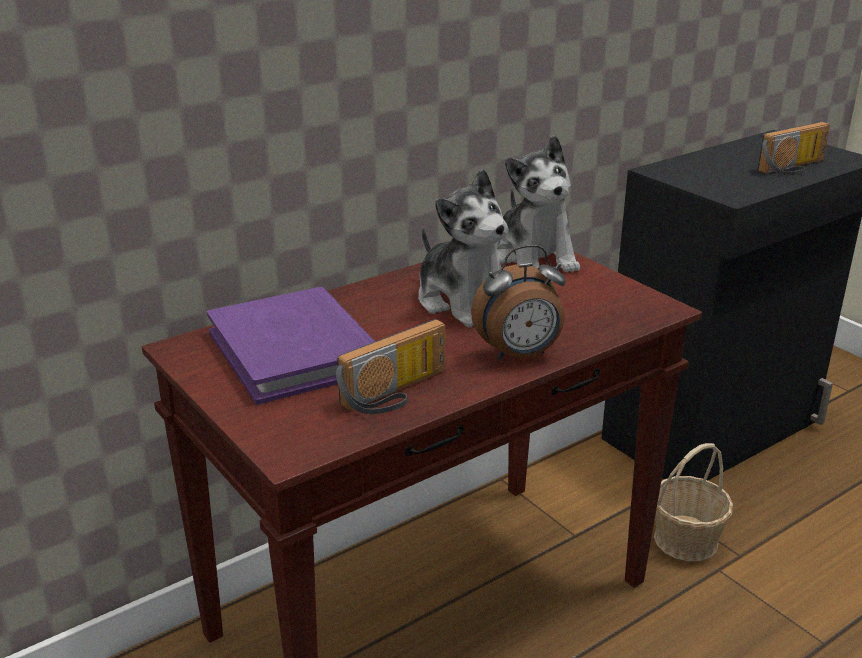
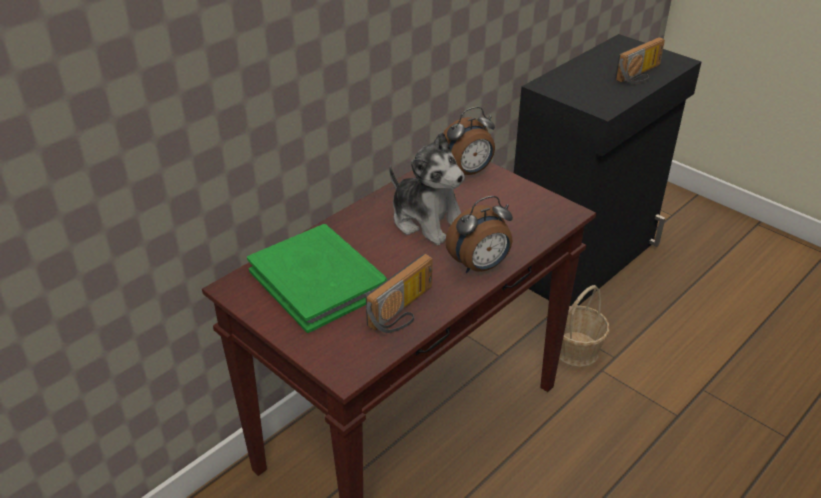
camera: 10 degrees left, 10 degrees up
purple book [207,287,375,405] -> green book [247,224,388,333]
plush toy [497,135,580,273] -> alarm clock [443,107,495,175]

